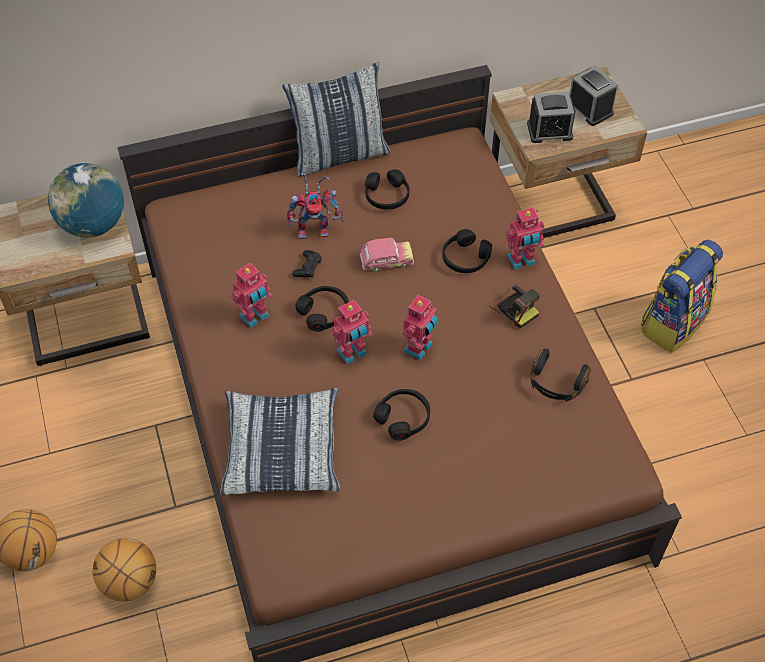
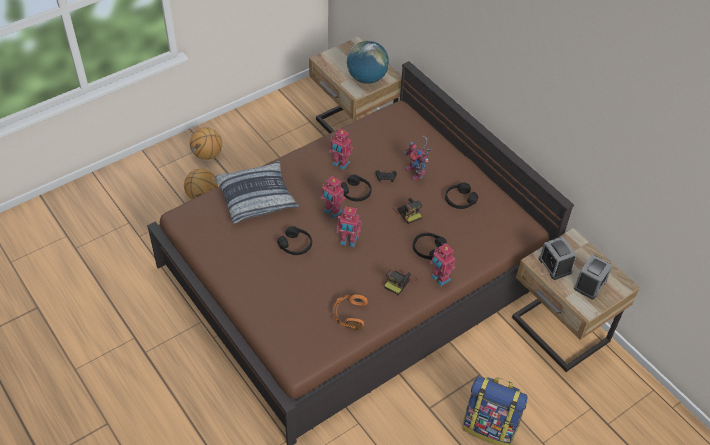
camera: 70 degrees right, 5 degrees down
pillow [282,62,390,177] -> none
toy car [360,237,414,272] -> camera [393,197,422,224]
black headphones [530,349,591,402] -> orange headphones [334,293,368,330]

